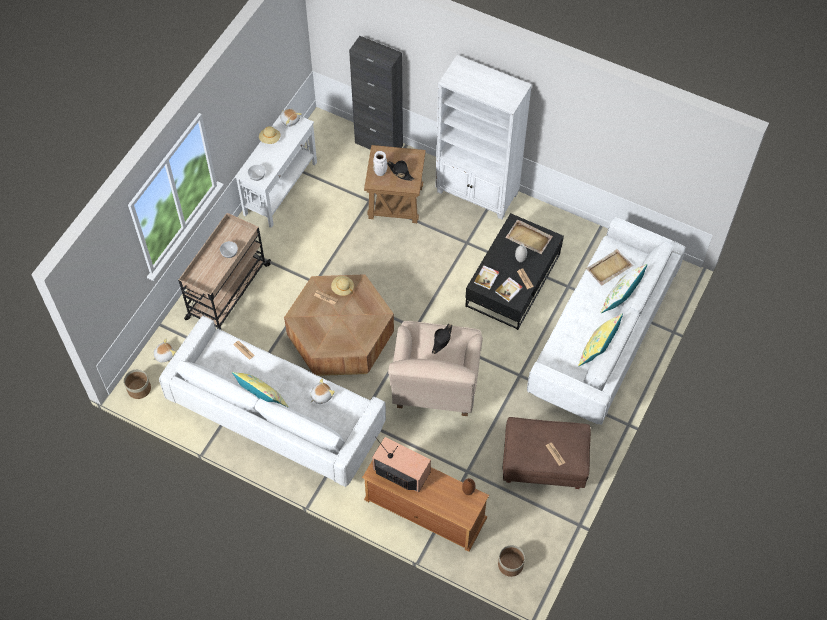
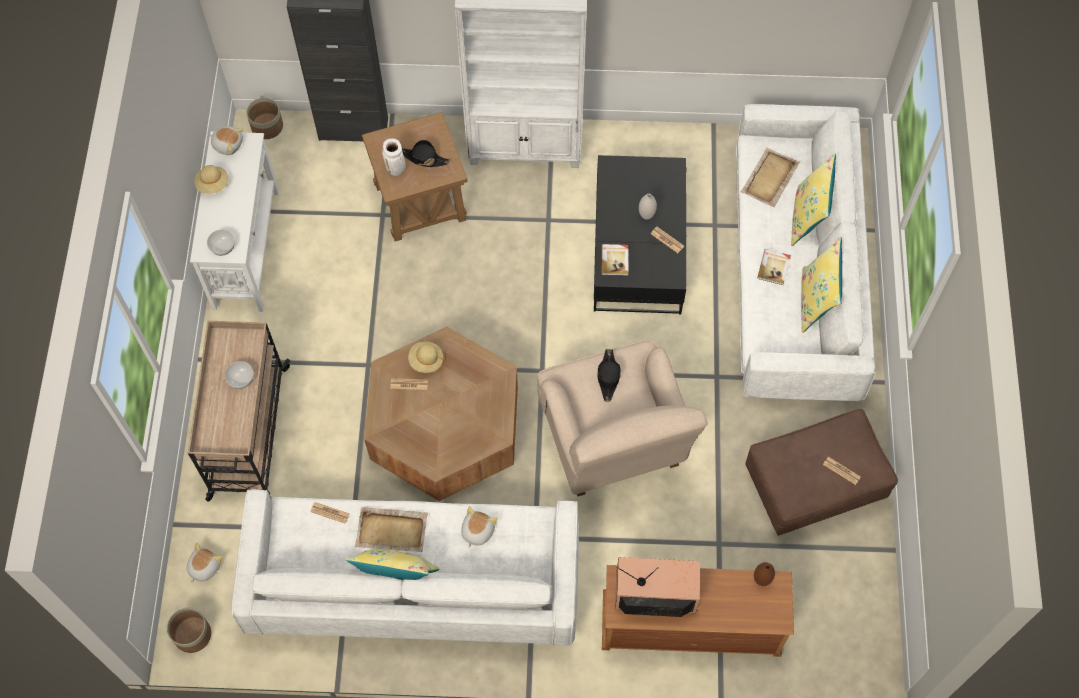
camera: 25 degrees left, 5 degrees up
book [495,277,522,302] -> book moved to [757,249,791,285]
planter [498,545,525,577] -> planter moved to [246,97,283,139]
beige tray [505,220,553,254] -> beige tray moved to [355,507,428,552]
white pillow [601,264,647,313] -> yellow pillow [791,154,836,246]

